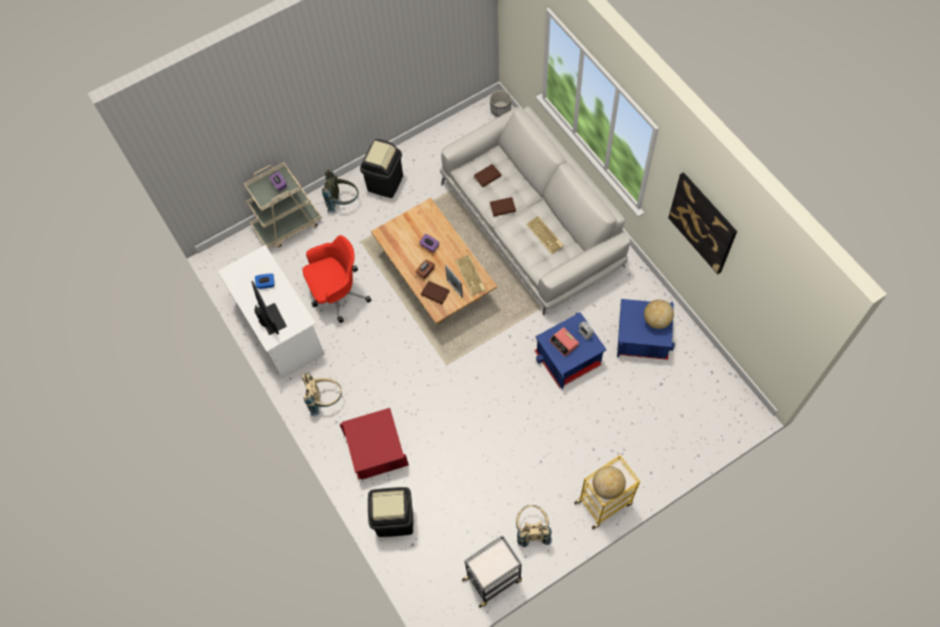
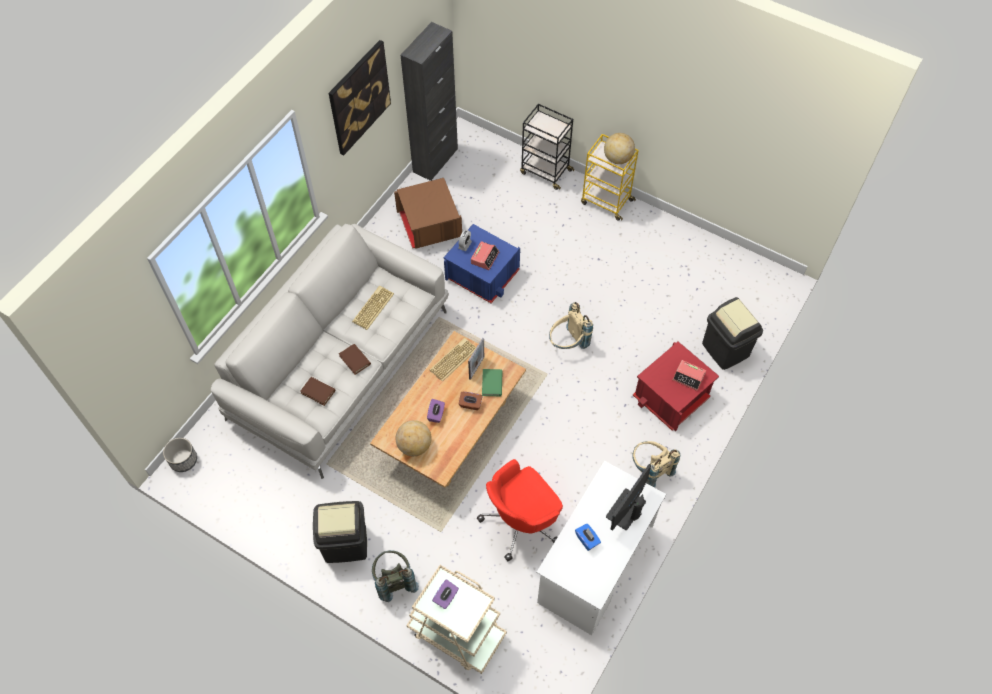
camera: 120 degrees left, 5 degrees down
red office chair [303,235,371,323] -> red office chair turned 75 degrees counterclockwise [477,459,563,561]
brown book [421,281,450,304] -> green book [482,369,502,396]
black cart [462,535,522,608] -> black cart moved to [520,104,574,190]
beige backpack [516,505,552,547] -> beige backpack moved to [549,302,593,349]
blue storage box [617,299,675,360] -> brown storage box [394,178,462,249]
globe [644,299,674,329] -> globe moved to [395,420,431,456]
none -> black cabinet [401,22,458,181]
none -> alarm clock [673,360,706,391]

